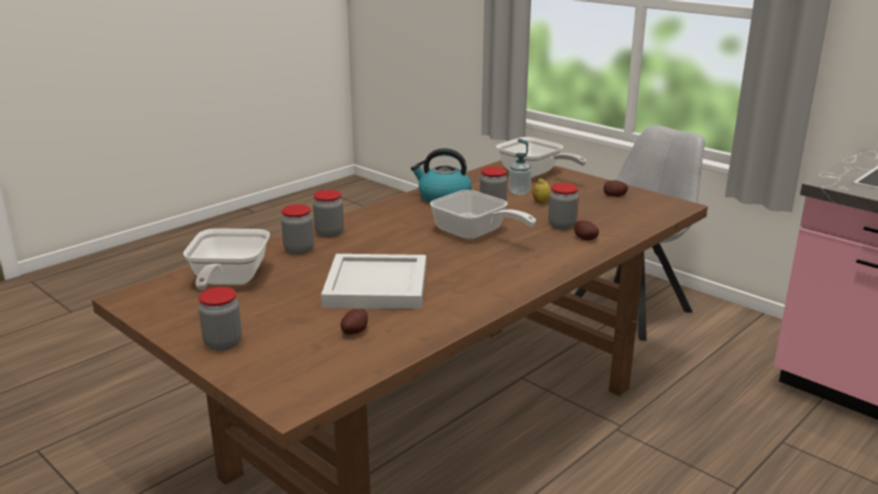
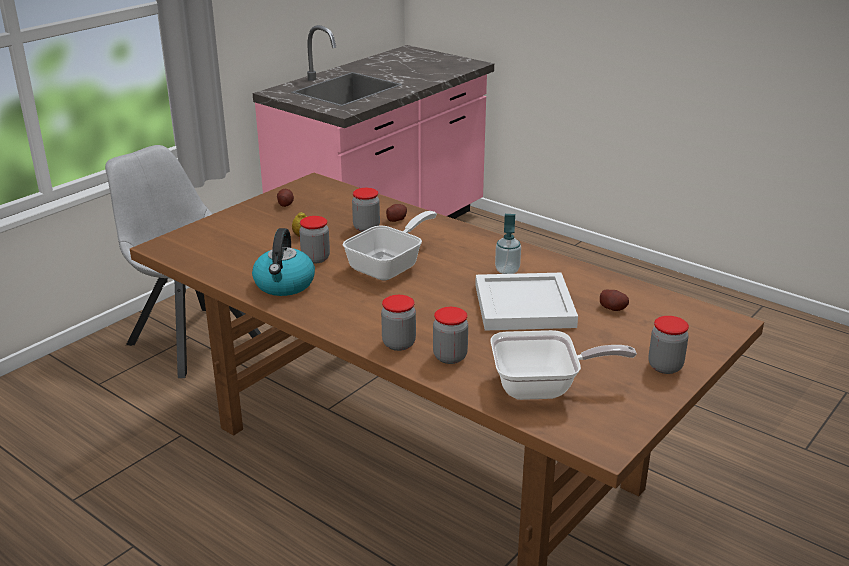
camera: 95 degrees left, 5 degrees up
frying pan [496,137,586,178] -> none
soap dispenser [509,138,531,195] -> soap dispenser moved to [495,214,521,274]

